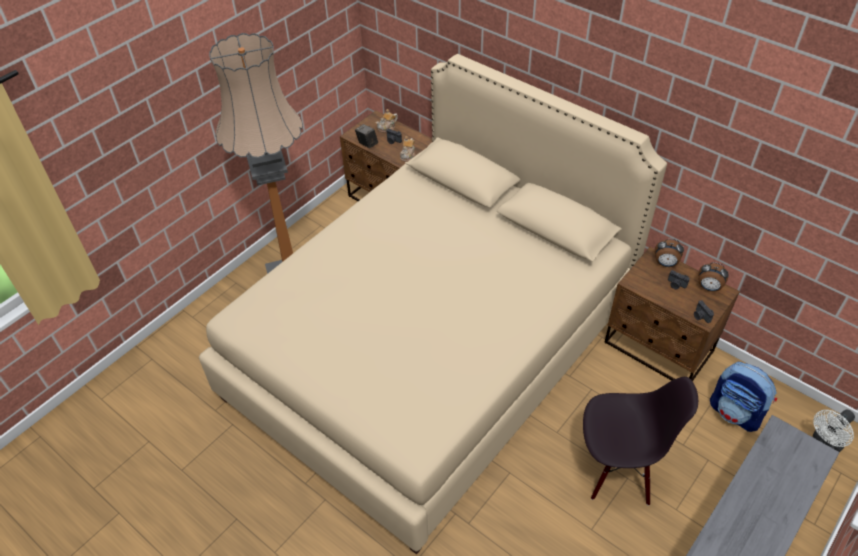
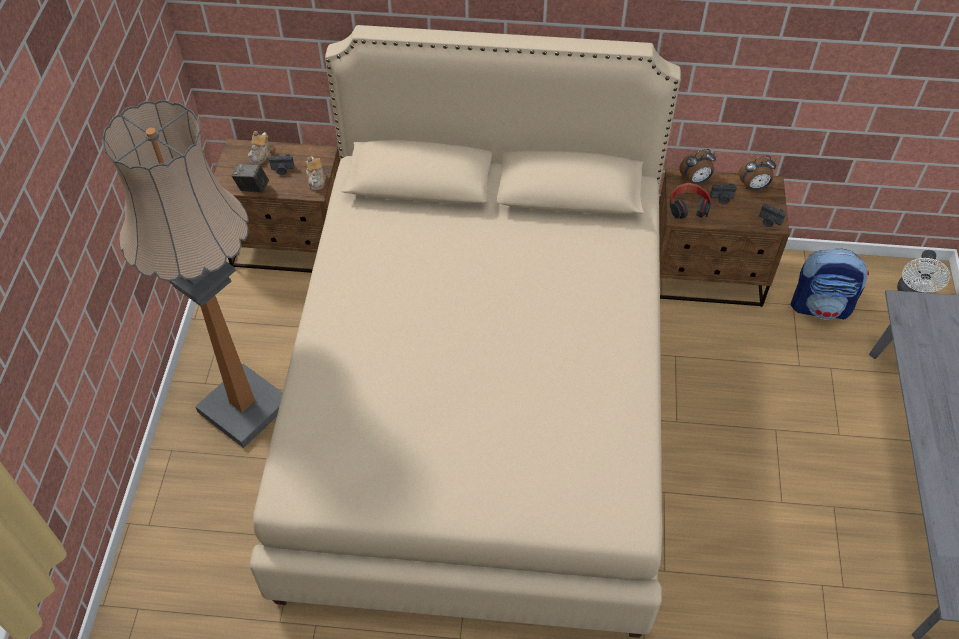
camera: 35 degrees left, 5 degrees up
black chair [583,377,698,506] -> none
none -> headphones [670,182,711,218]

